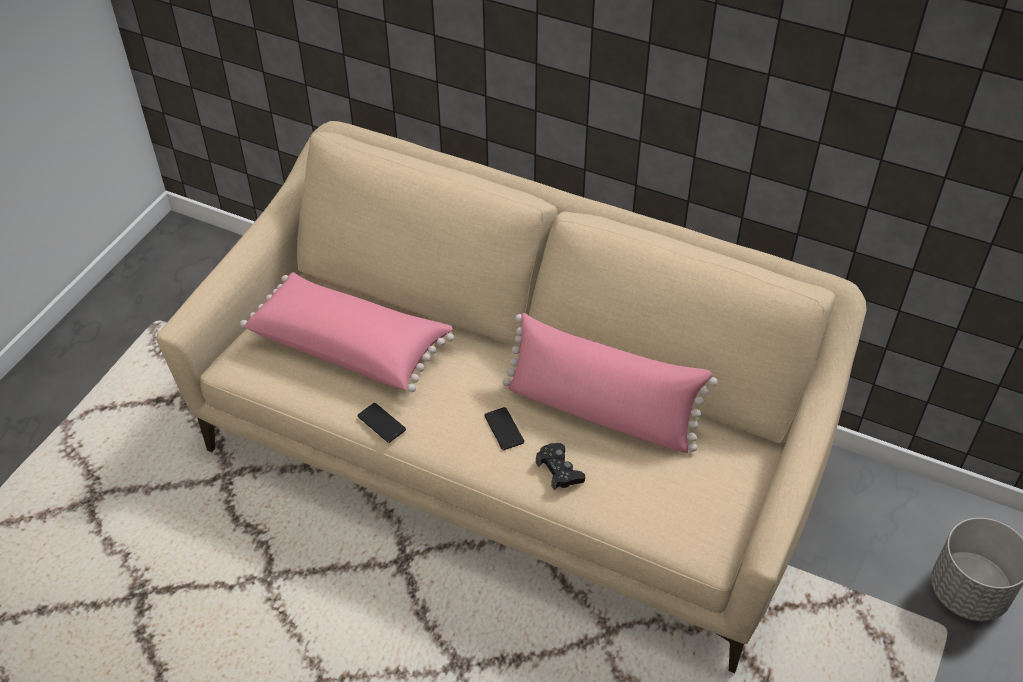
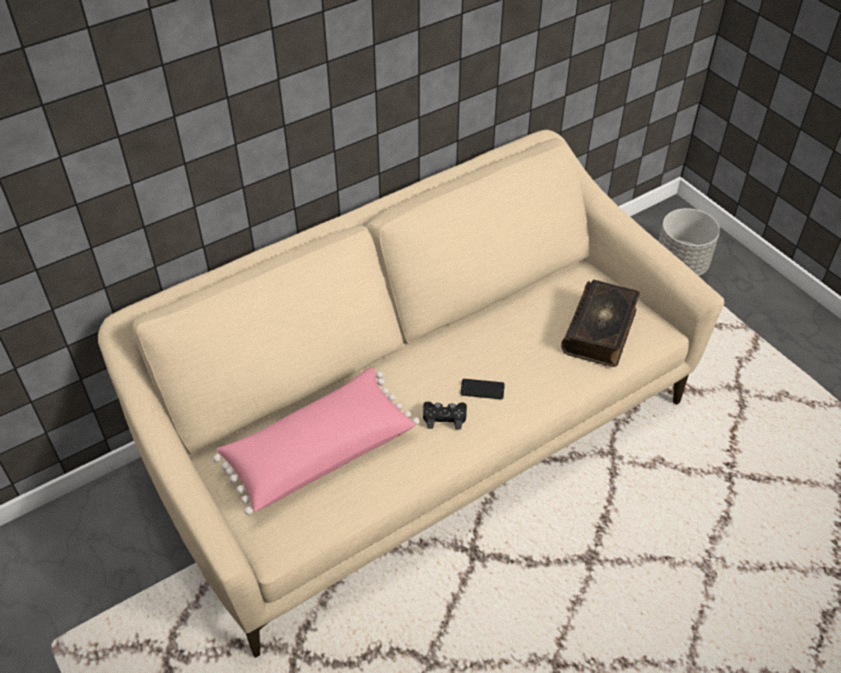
camera: 60 degrees left, 0 degrees up
phone [357,403,406,443] -> none
pink pillow [503,313,717,453] -> none
black game controller [536,443,585,490] -> black game controller moved to [423,402,467,430]
none -> book [561,280,640,367]

